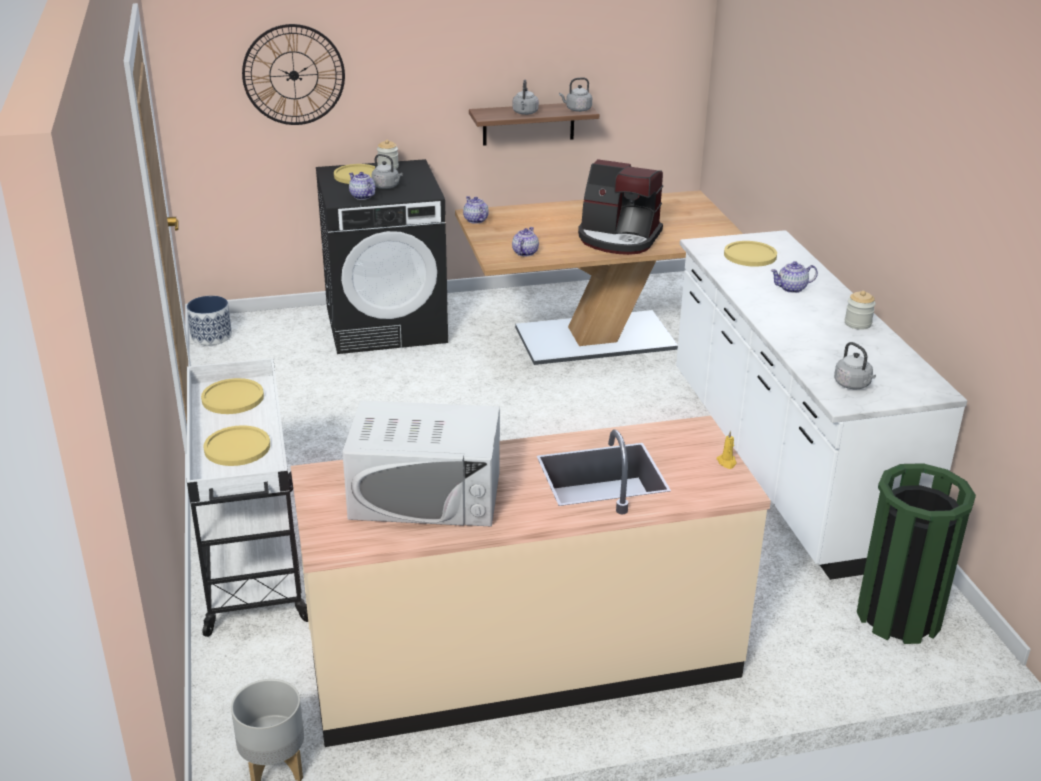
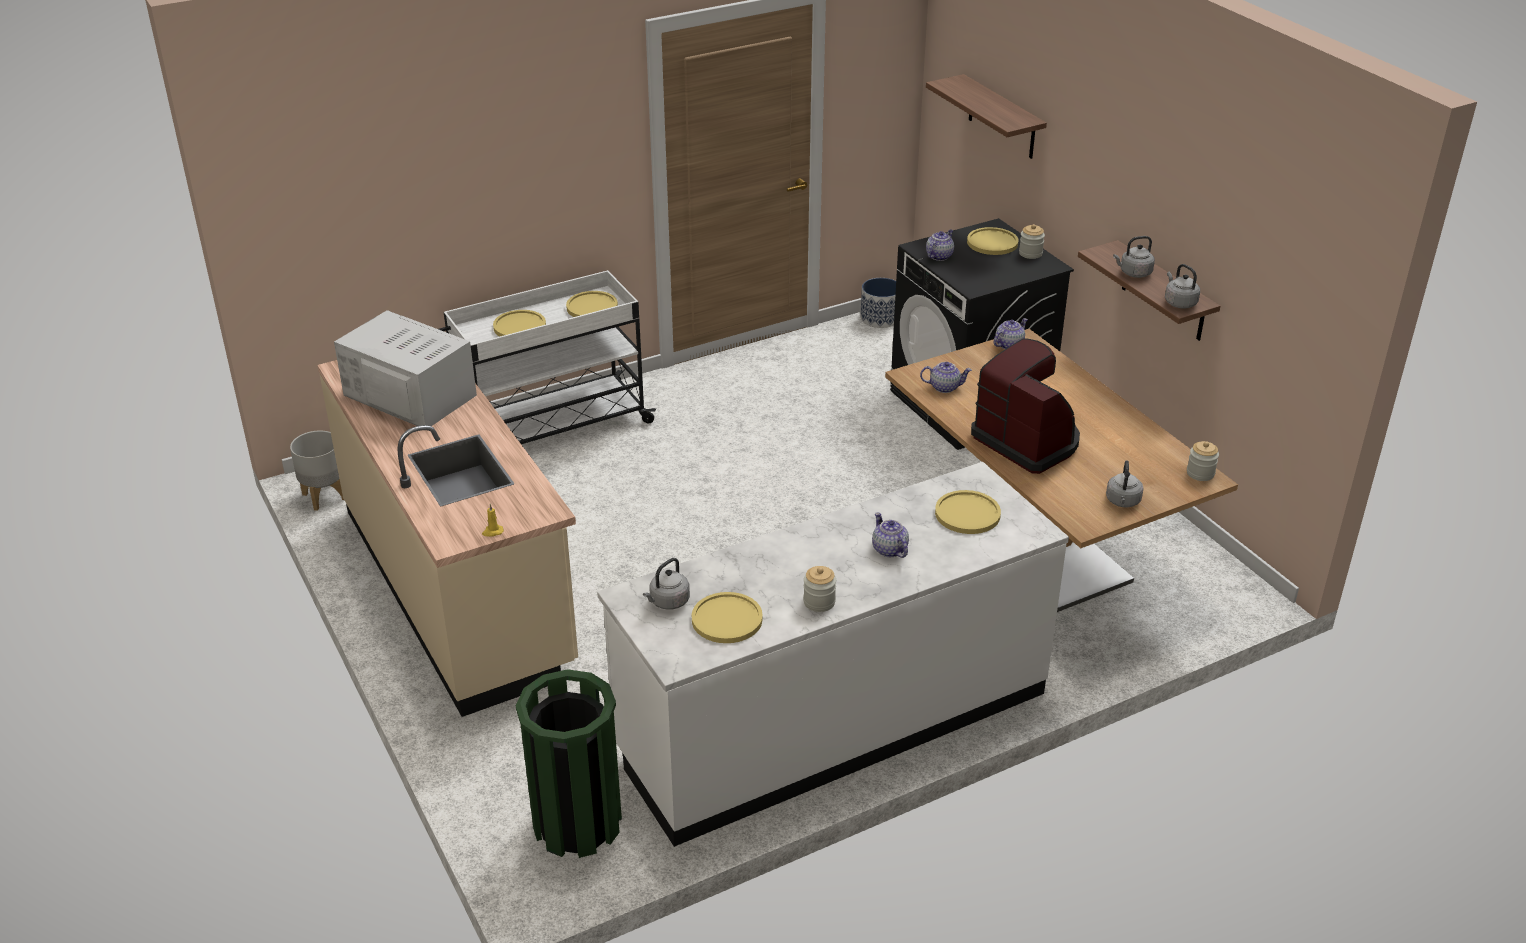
camera: 75 degrees right, 5 degrees up
wall clock [242,24,345,125] -> shelf [926,74,1047,159]
white microwave [342,400,500,527] -> white microwave turned 135 degrees clockwise [334,310,477,426]
grey kettle [371,154,403,189] -> grey kettle moved to [1106,461,1143,507]
coffee machine [578,159,663,255] -> coffee machine turned 135 degrees clockwise [971,339,1080,474]
none -> yellow plate [692,592,763,643]
none -> jar [1187,441,1219,481]

